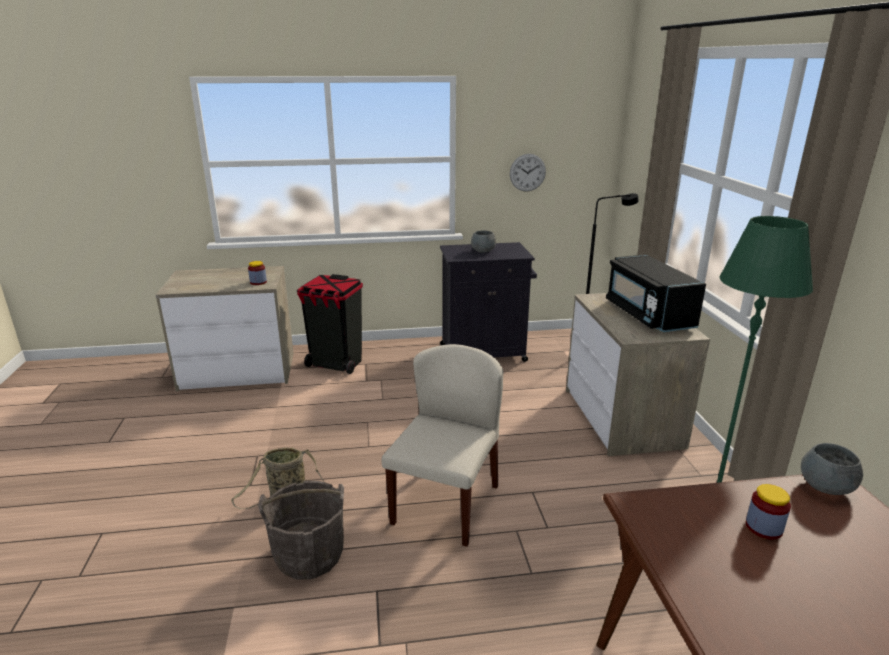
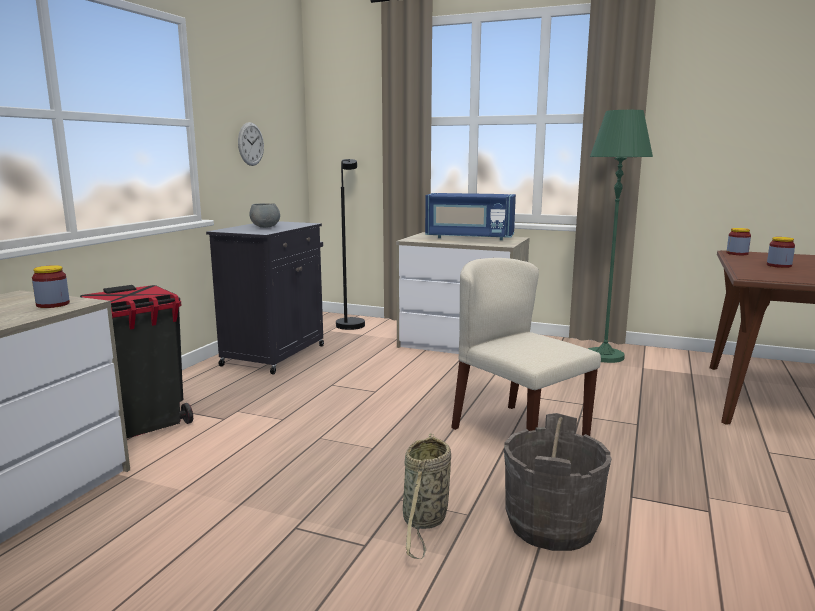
camera: 60 degrees left, 10 degrees down
black microwave [606,254,706,332] -> blue microwave [425,193,516,240]
grey bowl [801,443,863,495] -> jar [727,228,751,255]

